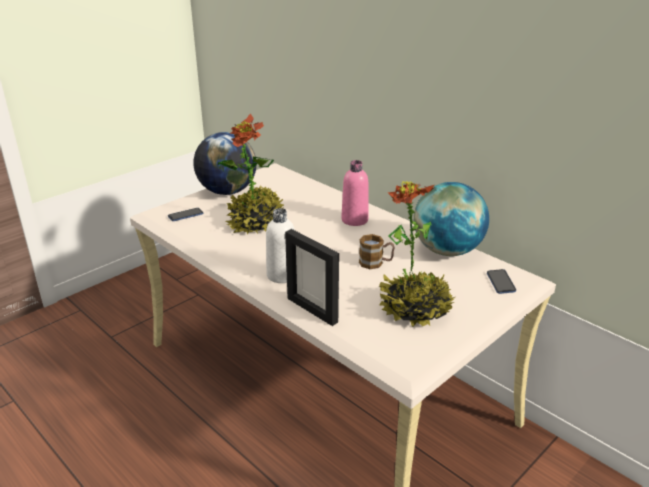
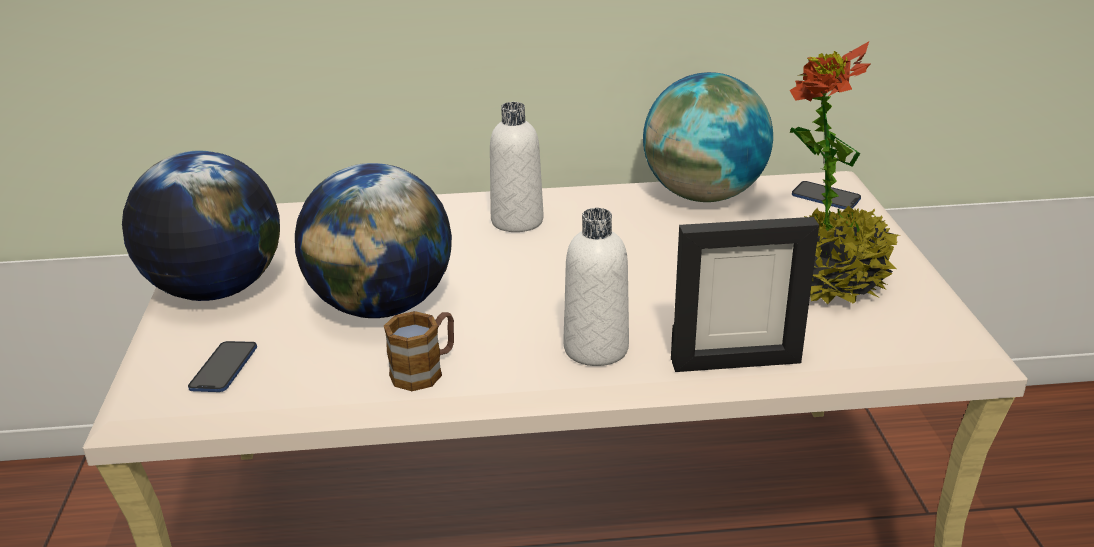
camera: 50 degrees left, 0 degrees up
potted plant [217,114,284,234] -> globe [295,163,452,318]
pink bottle [341,160,369,226] -> white bottle [490,102,543,232]
mug [359,234,395,269] -> mug moved to [384,311,454,391]

